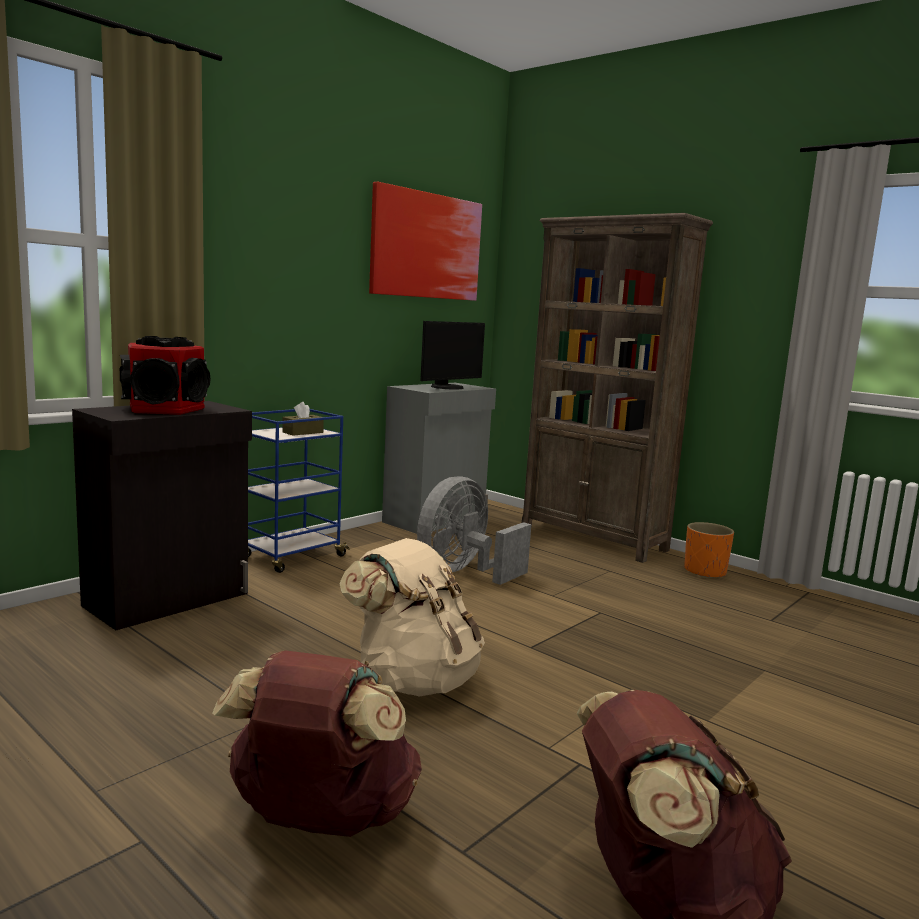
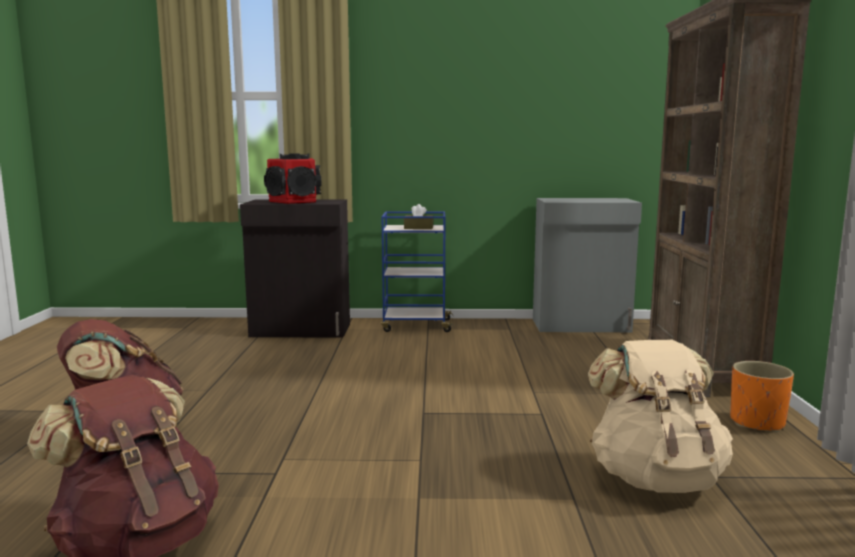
camera: 50 degrees right, 0 degrees up
beige backpack [339,538,485,697] -> beige backpack moved to [588,340,733,493]
picture [369,182,482,301] -> none
grey fan [417,476,531,585] -> none
monitor [420,321,485,389] -> none

